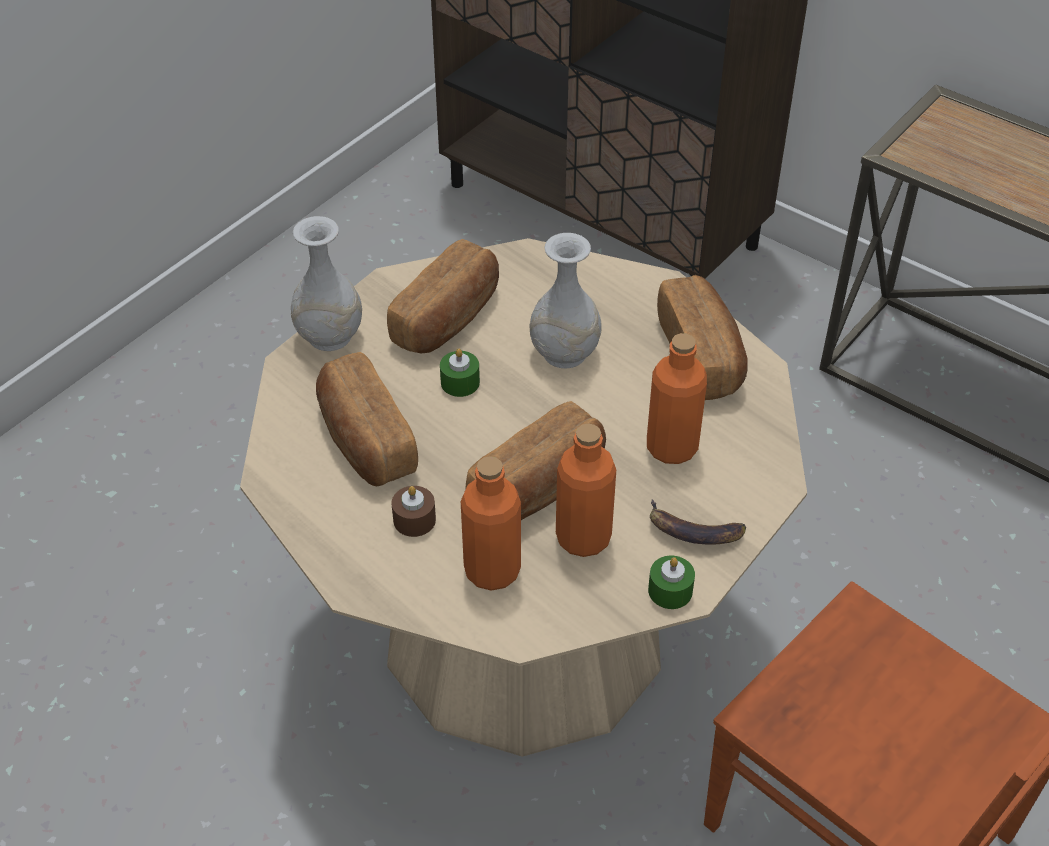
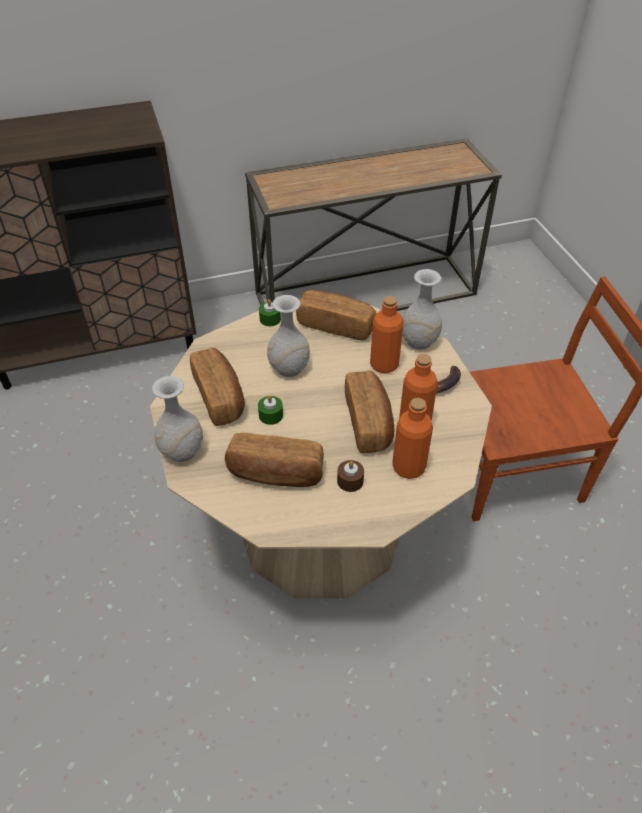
camera: 55 degrees left, 0 degrees up
green candle [648,556,695,609] -> green candle moved to [259,299,281,326]
none -> white vase [402,269,442,350]

